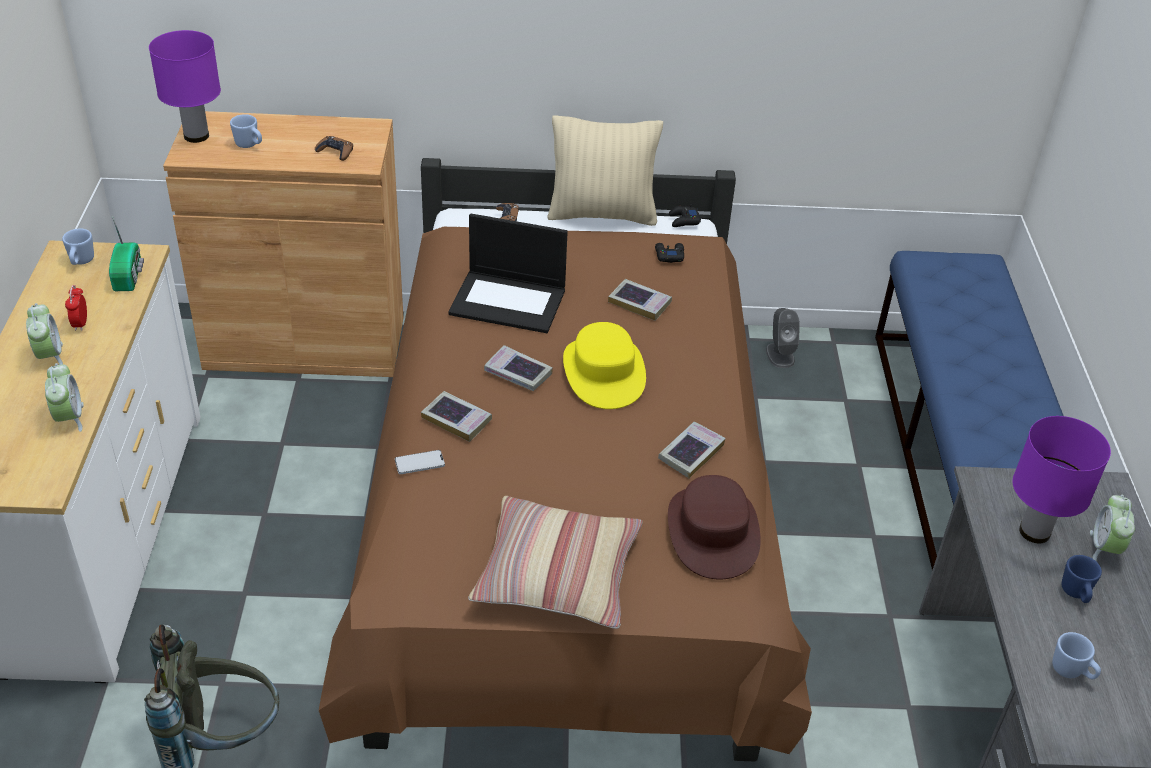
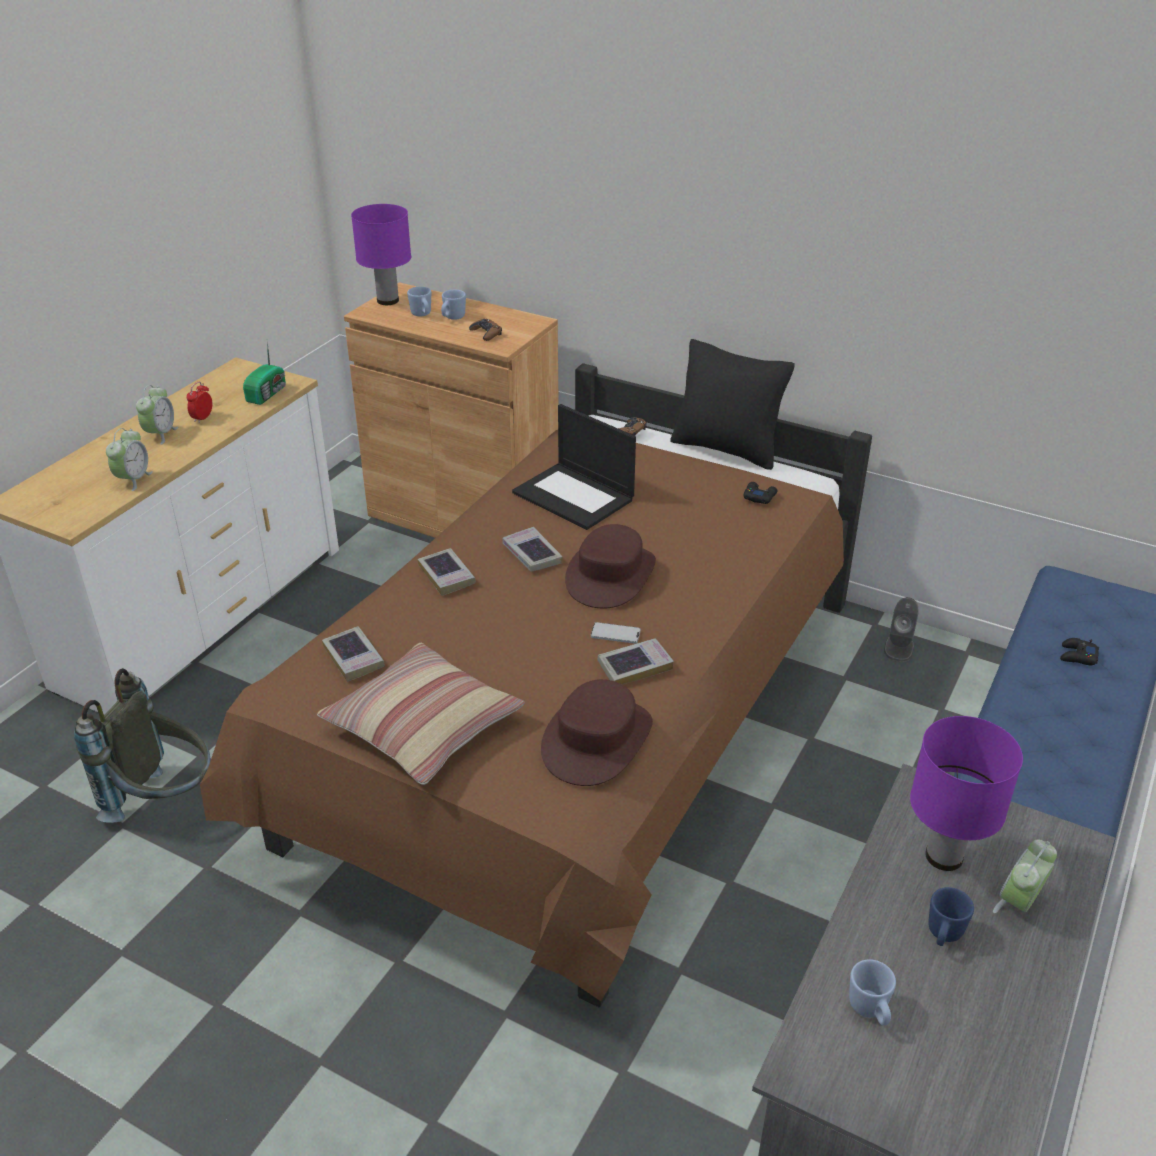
camera: 30 degrees right, 5 degrees down
blue mug [62,228,94,265] -> blue mug moved to [441,290,466,320]
phone [395,450,445,474] -> phone moved to [591,622,641,644]
beige pillow [547,115,663,226] -> black pillow [670,339,795,470]
yellow hat [563,322,646,409] -> brown hat [565,524,656,609]
book [608,279,672,321] -> book moved to [322,626,385,682]
black game controller [669,204,701,227] -> black game controller moved to [1060,638,1099,665]

